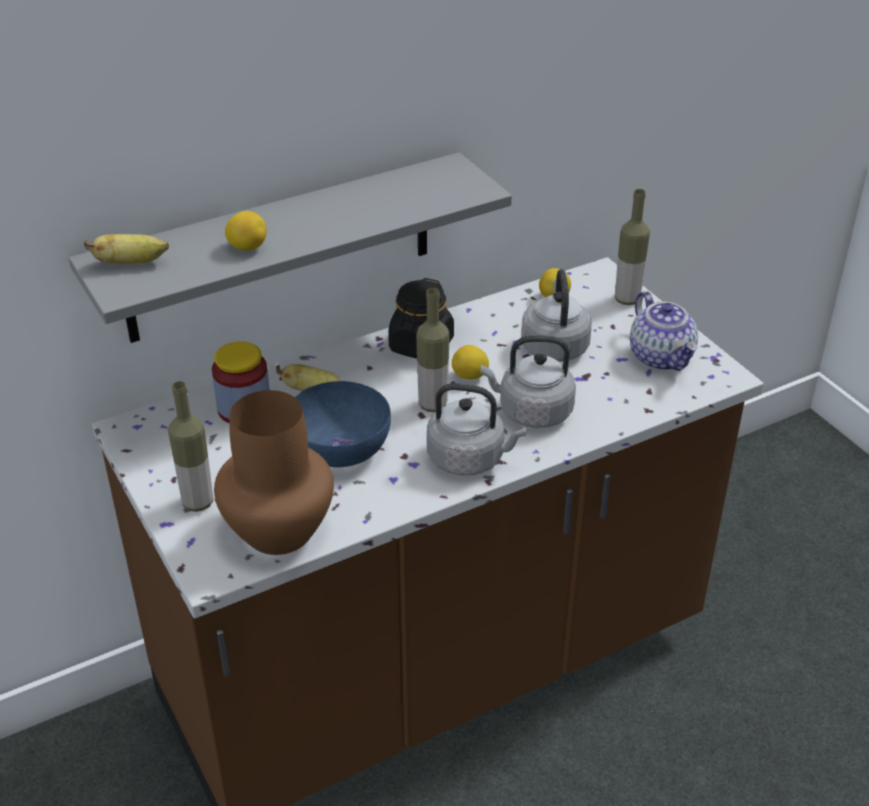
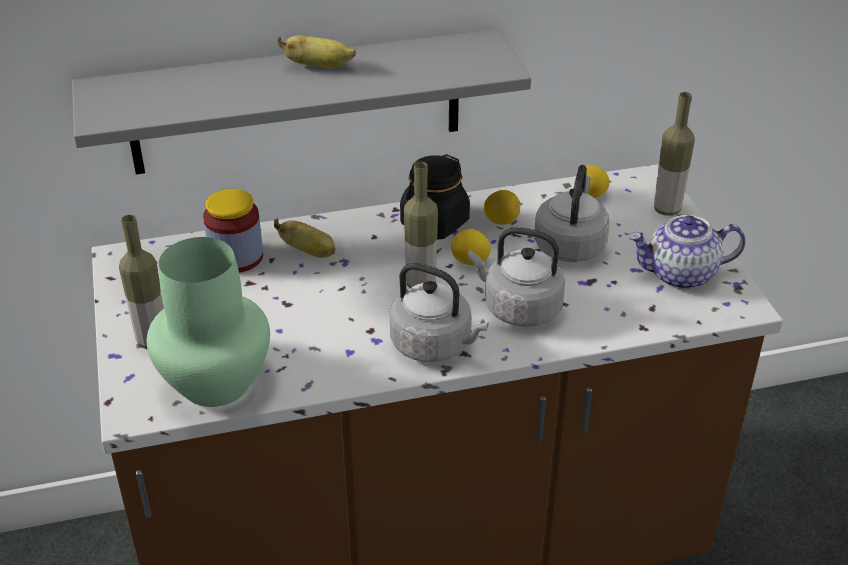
camera: 15 degrees right, 0 degrees up
banana [84,234,169,264] -> banana moved to [278,35,356,68]
brown vase [214,390,334,555] -> green vase [147,237,270,407]
lemon [225,211,266,251] -> lemon moved to [484,190,520,225]
blue bowl [295,381,391,467] -> none
teapot [630,291,698,371] -> teapot turned 90 degrees clockwise [628,215,745,290]

